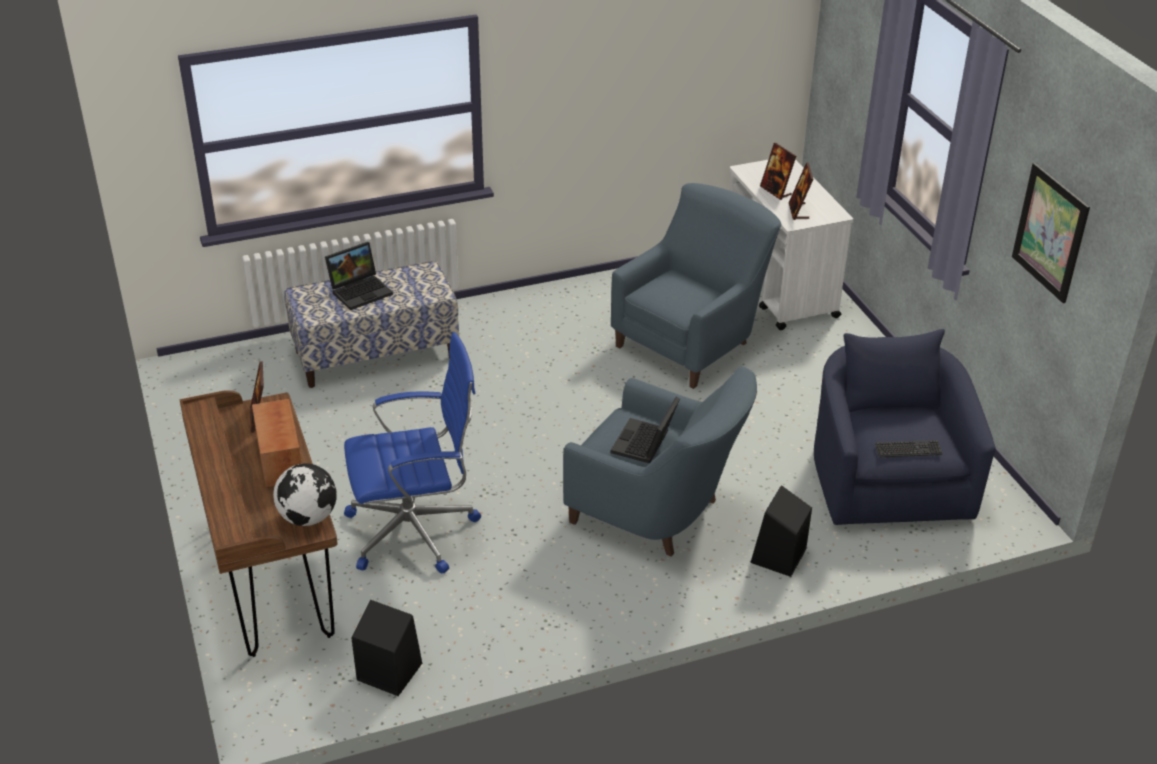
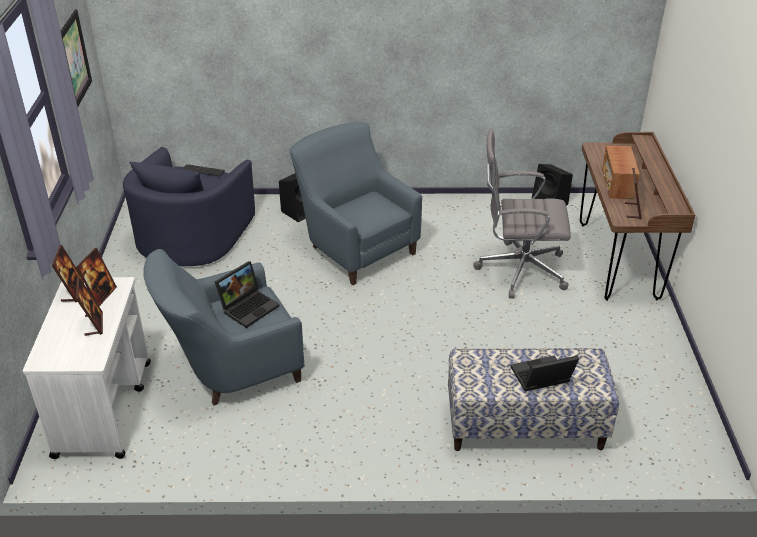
camera: 160 degrees left, 0 degrees up
globe [273,464,337,526] -> none
blue office chair [344,332,481,573] -> grey office chair [473,128,571,298]
laptop [610,397,680,463] -> laptop moved to [215,261,280,328]
none -> picture frame [52,245,84,302]

